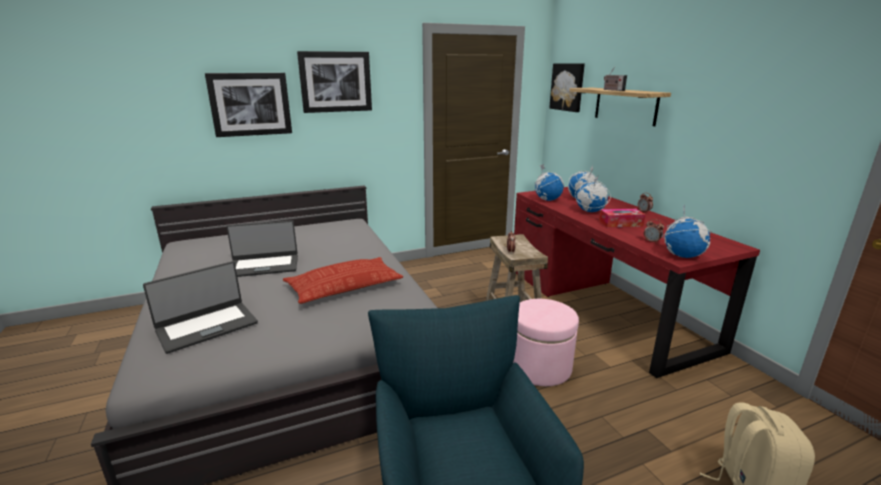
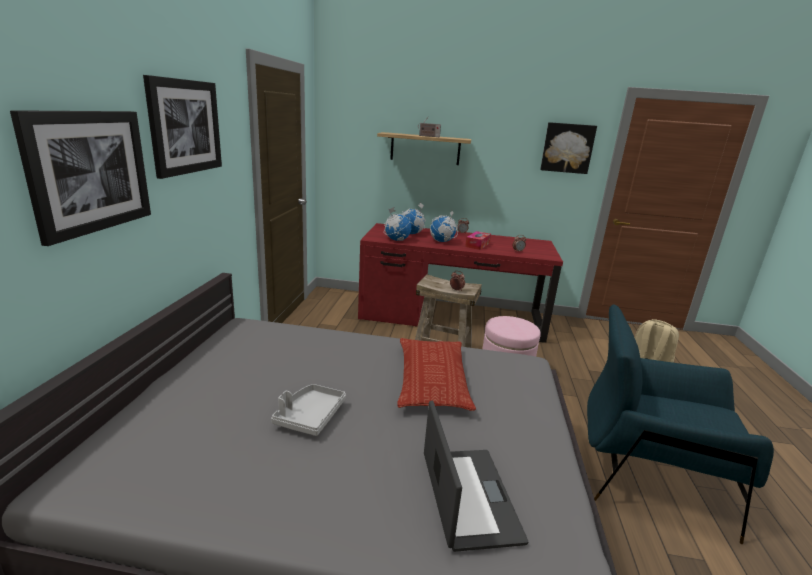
camera: 60 degrees left, 0 degrees up
laptop [226,220,298,277] -> grey tray [271,384,346,436]
picture [549,63,585,112] -> picture moved to [540,122,597,174]
globe [661,205,712,258] -> none

